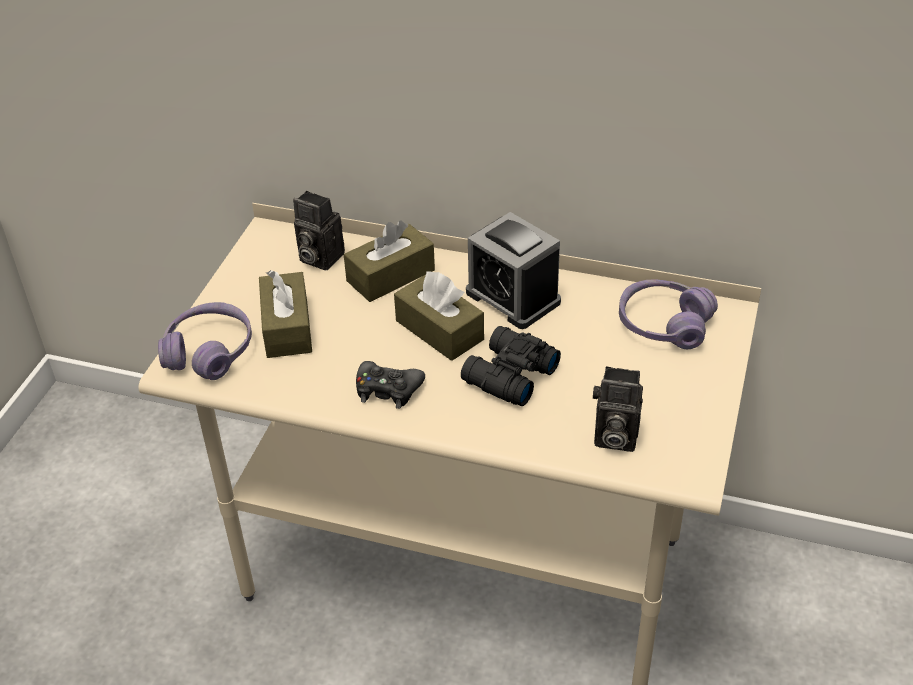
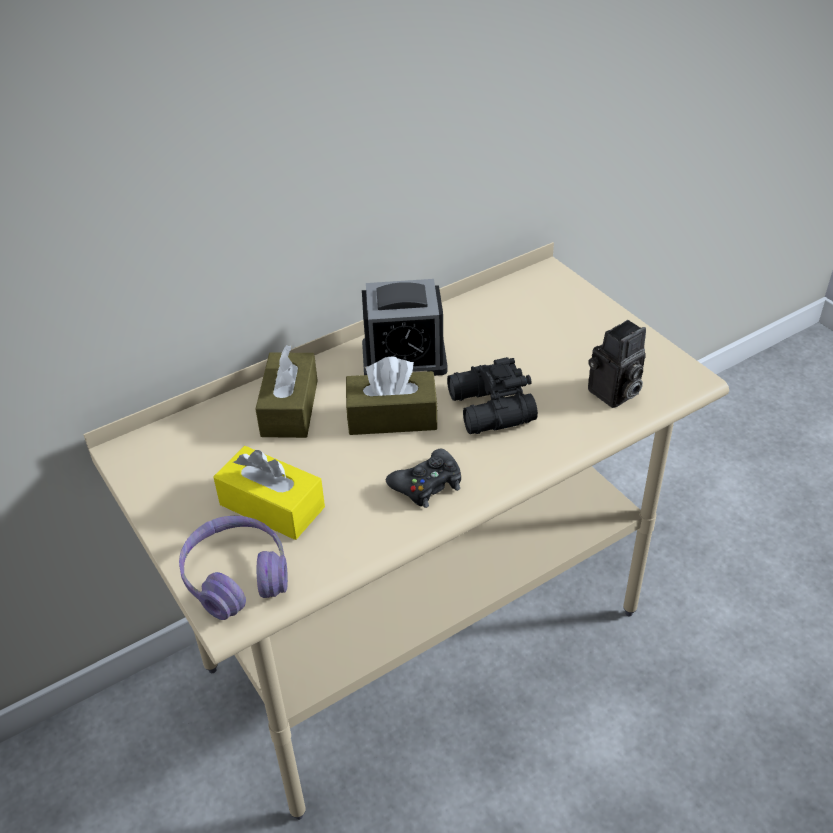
camera: 50 degrees left, 0 degrees up
brown tissue box [259,270,312,358] -> yellow tissue box [213,446,325,540]
camera [293,191,345,270] -> none
purple headphones [619,279,718,349] -> none

